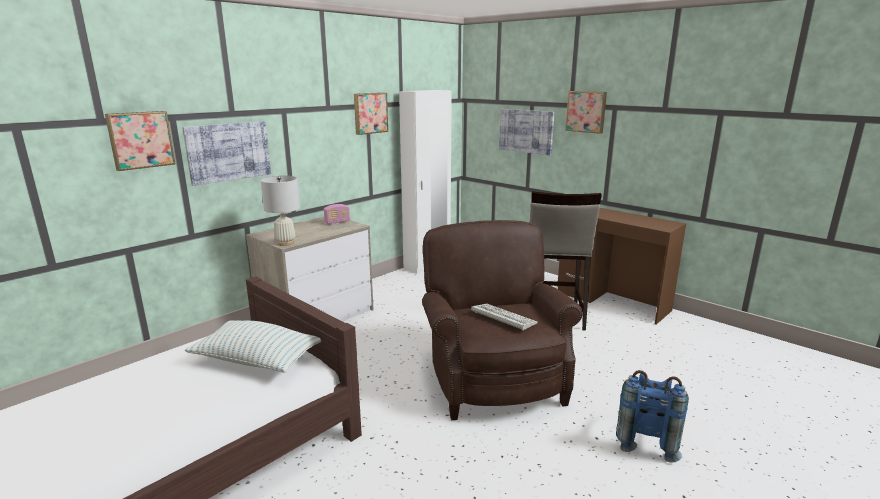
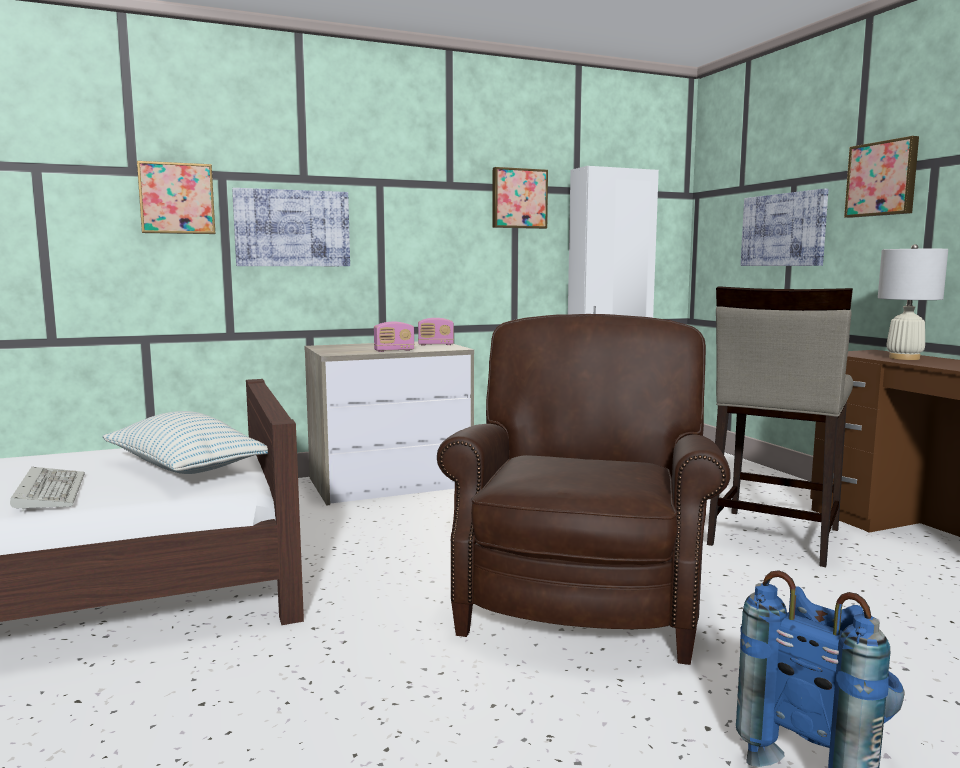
camera: 25 degrees right, 10 degrees down
white table lamp [260,176,300,246] -> white table lamp moved to [878,244,948,360]
keyboard [471,304,538,331] -> keyboard moved to [10,467,85,511]
none -> radio [374,322,415,352]

